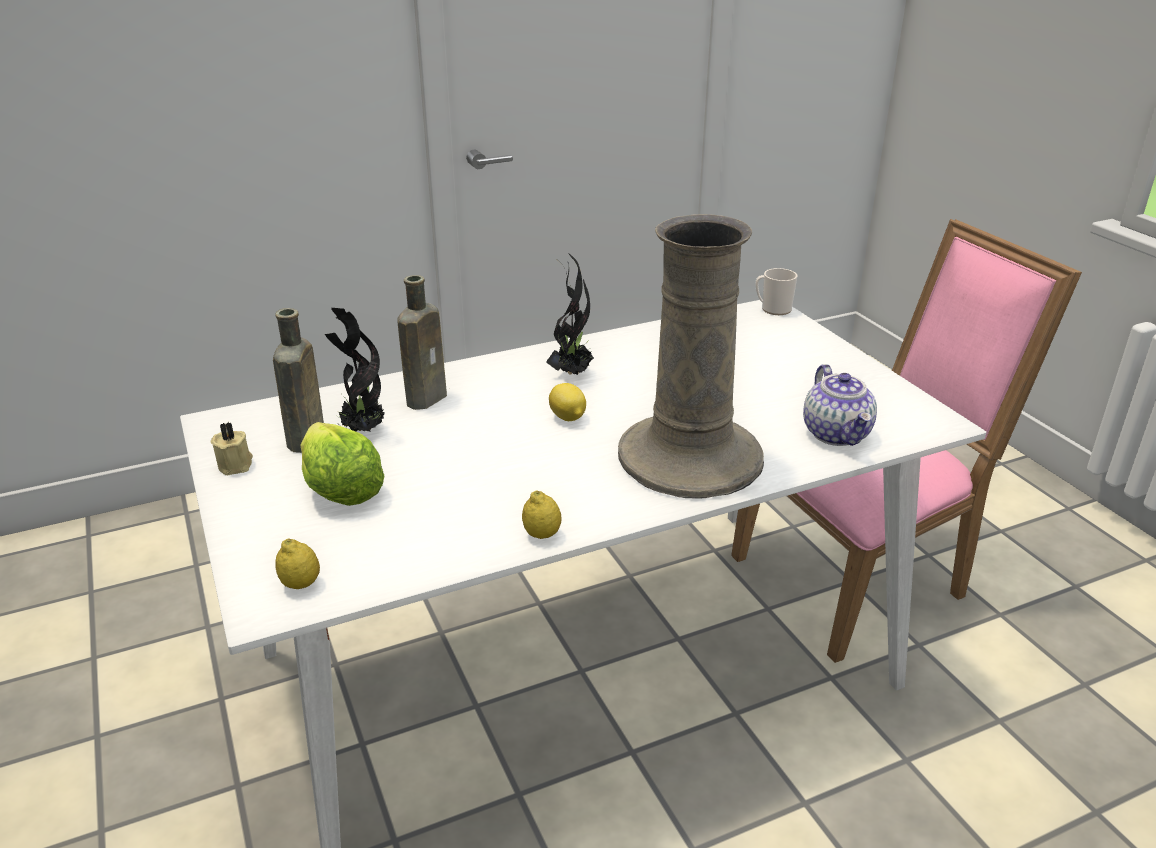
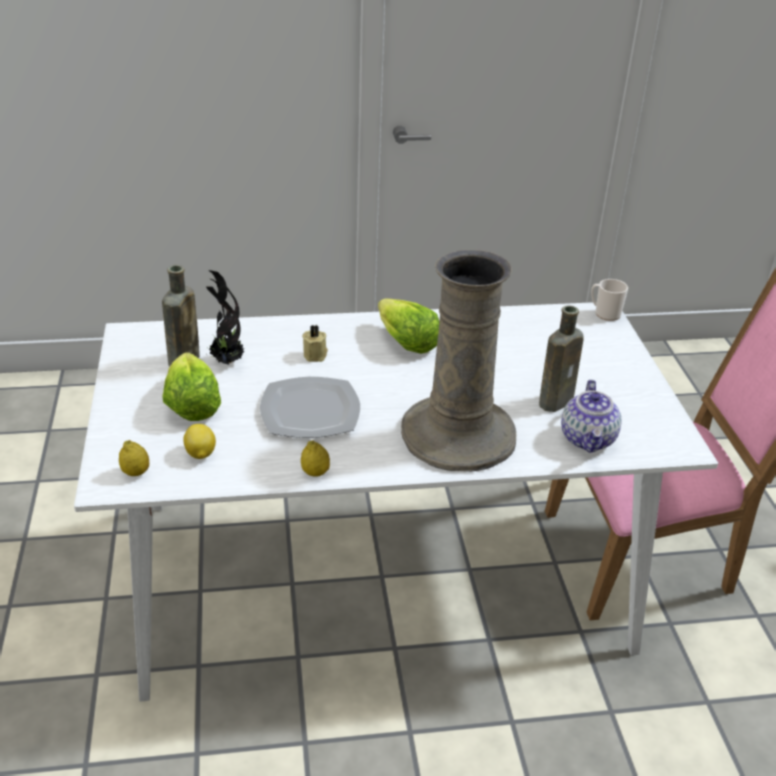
camera: 15 degrees right, 5 degrees up
beige candle [211,422,253,475] -> beige candle moved to [302,325,328,362]
brown bottle [397,275,447,410] -> brown bottle moved to [539,305,584,412]
potted plant [546,253,594,375] -> lettuce [378,298,439,354]
lemon [549,383,586,421] -> lemon moved to [183,424,216,459]
none -> plate [260,377,360,438]

